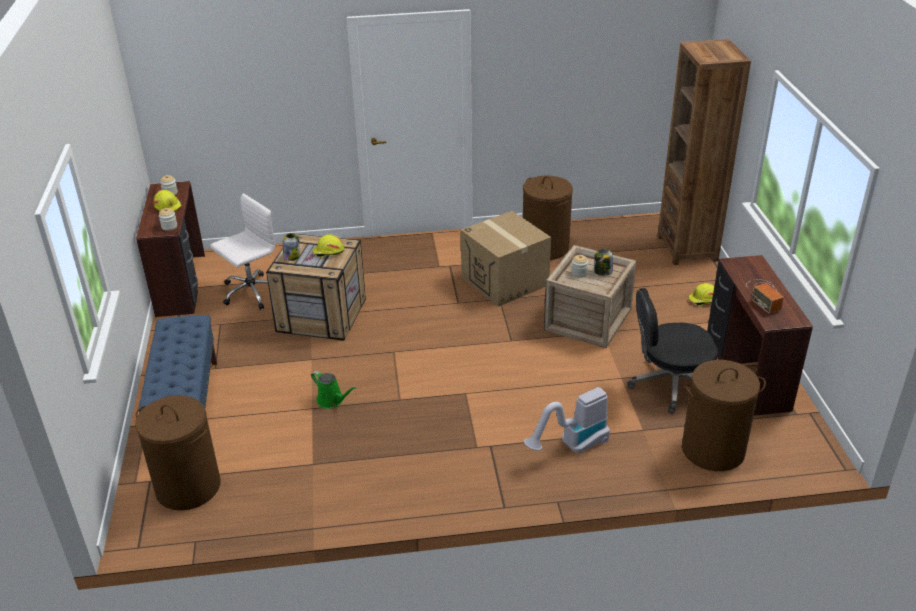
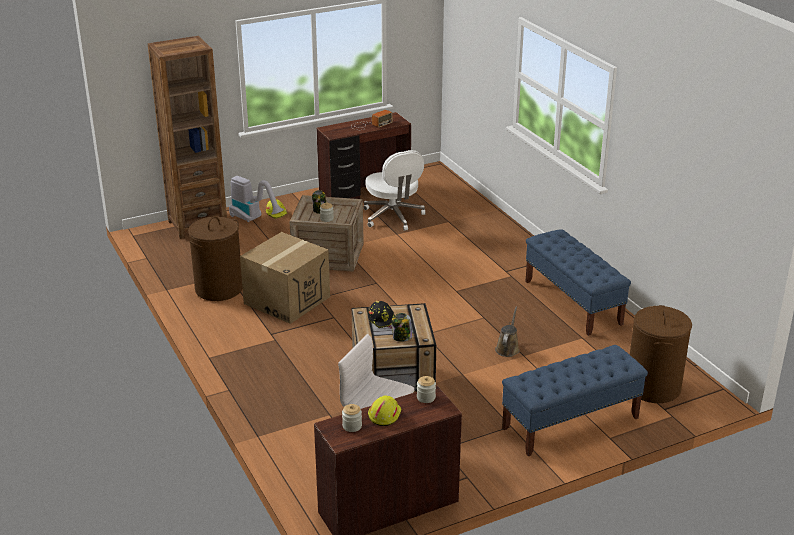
camera: 110 degrees left, 5 degrees down
green watering can [311,371,357,409] -> brown watering can [495,306,520,357]
yellow hard hat [312,235,344,258] -> black hard hat [368,301,395,328]
vacuum cleaner [524,387,610,453] -> vacuum cleaner moved to [229,176,284,222]
black office chair [628,288,718,414] -> white office chair [363,150,425,231]
brown laundry basket [682,360,766,471] -> none
none -> blue bench [525,230,631,336]

